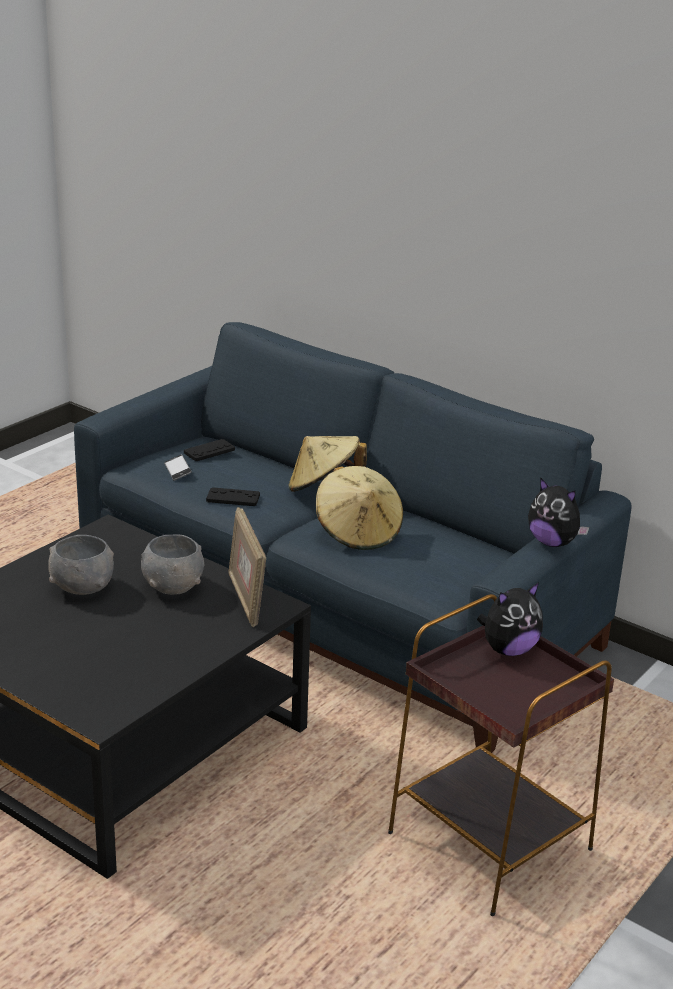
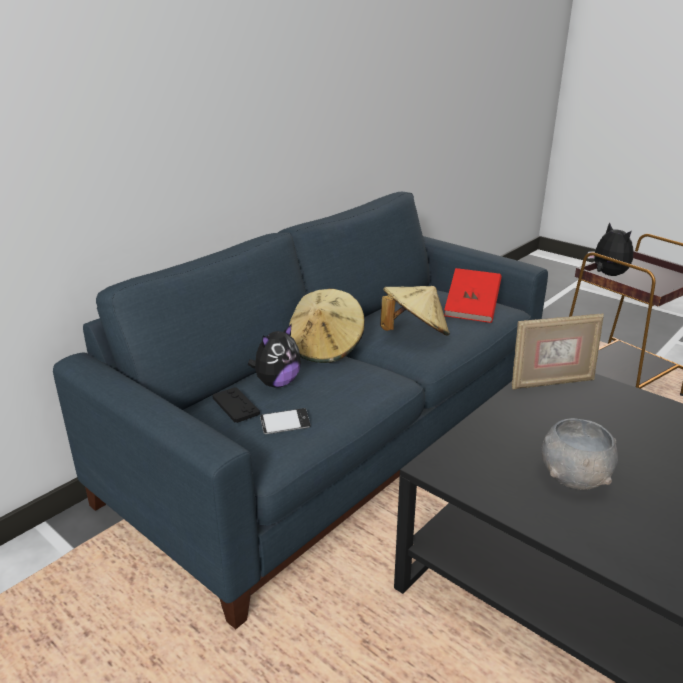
camera: 85 degrees left, 0 degrees up
grey bowl [141,535,204,595] -> none
black game controller [206,487,260,506] -> none
plush toy [528,477,589,547] -> plush toy moved to [248,324,301,388]
none -> red book [444,268,502,323]

